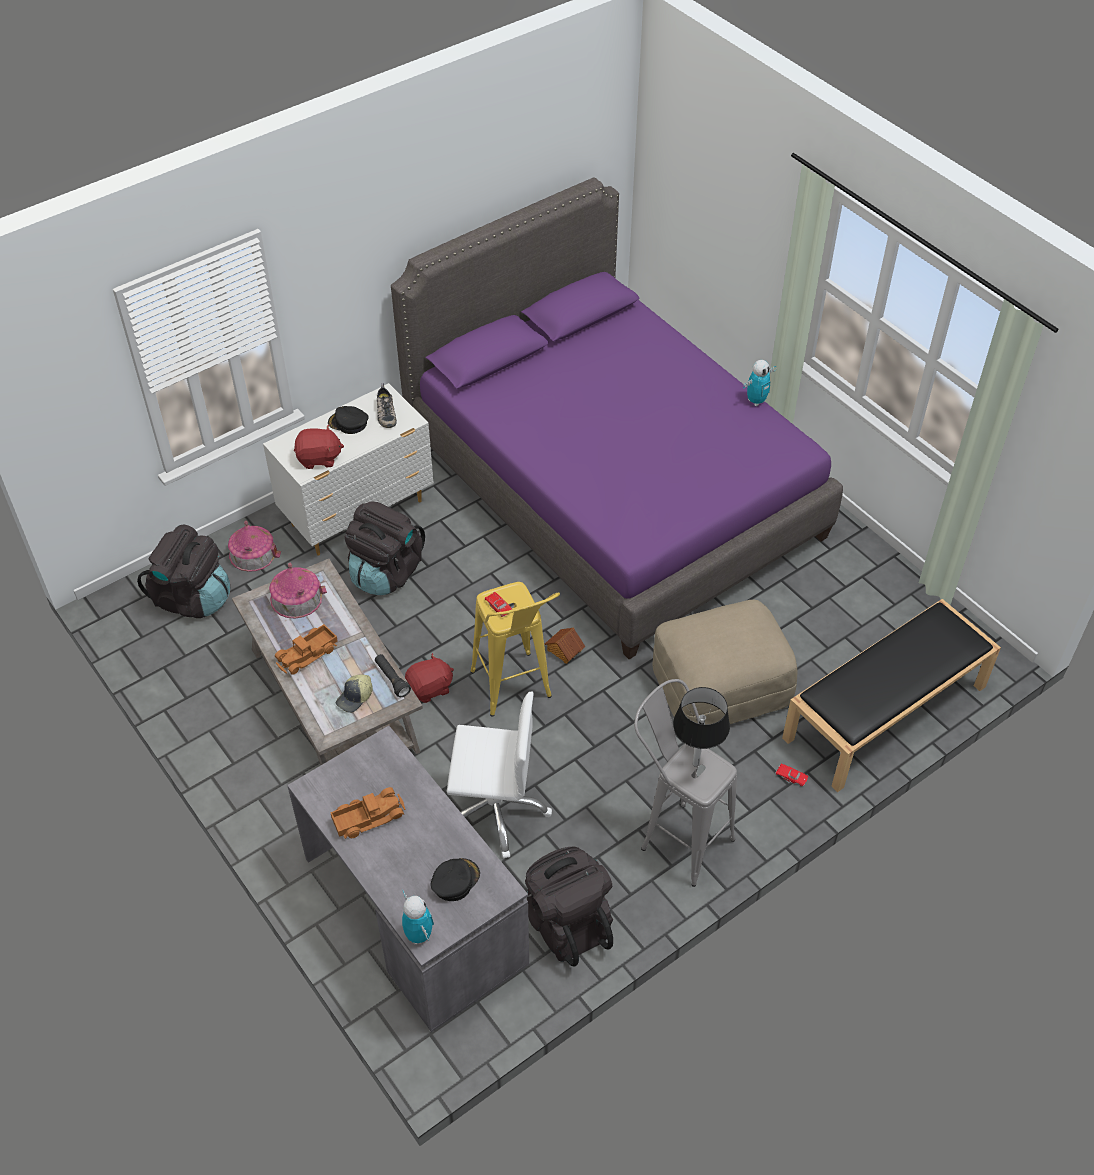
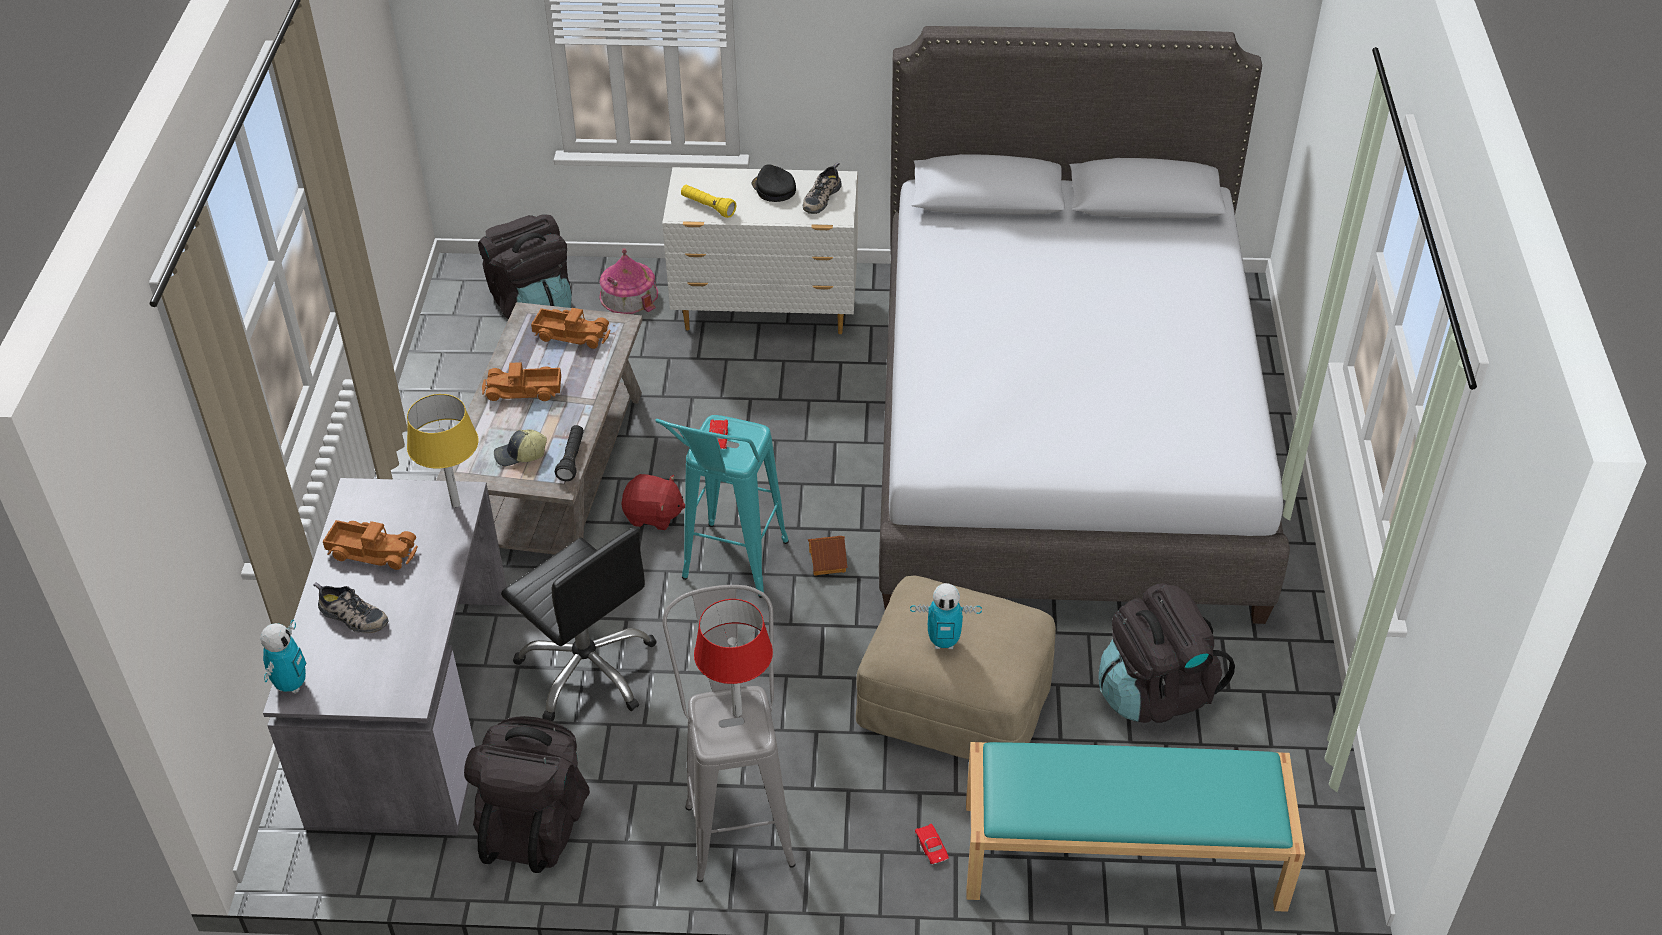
camera: 40 degrees right, 5 degrees down
toy house [269,563,327,618] -> toy truck [531,308,611,349]
red plush toy [294,425,344,469] -> yellow flashlight [681,185,736,218]
black backpack [345,501,425,595] -> black backpack moved to [1098,583,1235,723]
purple bed [391,177,843,659] -> grey bed [879,26,1290,624]
black cap [431,858,480,901] -> none
white office chair [447,692,552,859] -> black office chair [501,527,657,722]
yellow stool [470,582,560,717] -> turquoise stool [655,415,789,598]
black table lamp [673,687,730,767] -> red table lamp [694,599,773,717]
toy robot [743,360,776,406] -> toy robot moved to [910,583,982,649]
black bench [782,599,1001,792] -> turquoise bench [966,742,1305,912]
none -> shoe [313,582,389,633]
none -> yellow table lamp [407,394,479,507]

